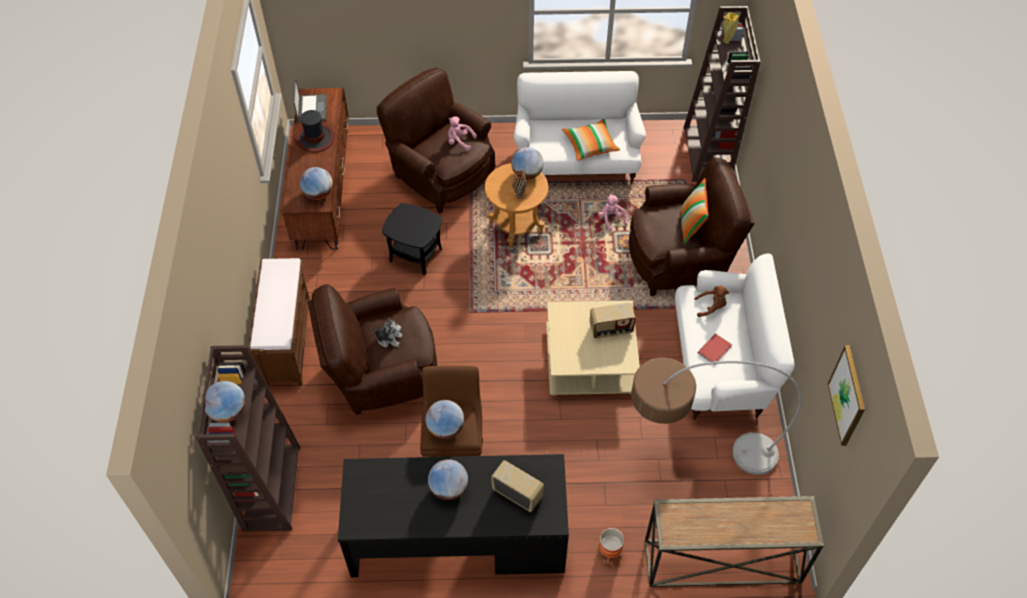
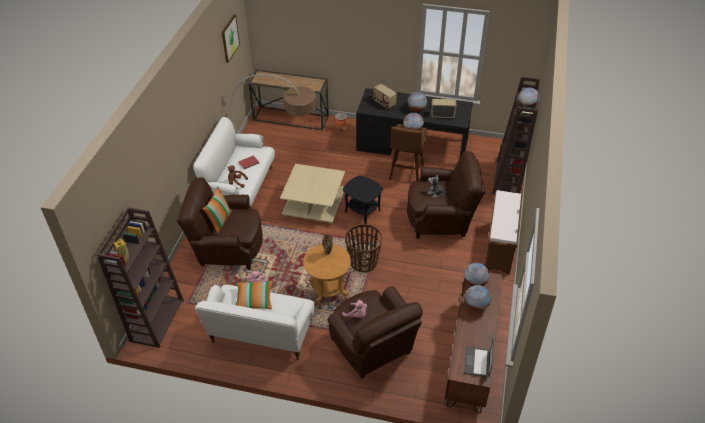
camera: 165 degrees left, 10 degrees down
hat [295,110,335,152] -> none
black side table [382,203,442,275] -> black side table moved to [343,175,383,224]
globe [511,147,543,180] -> globe moved to [465,285,491,311]
radio [590,303,636,338] -> radio moved to [431,99,456,118]
none -> basket [345,224,382,272]

